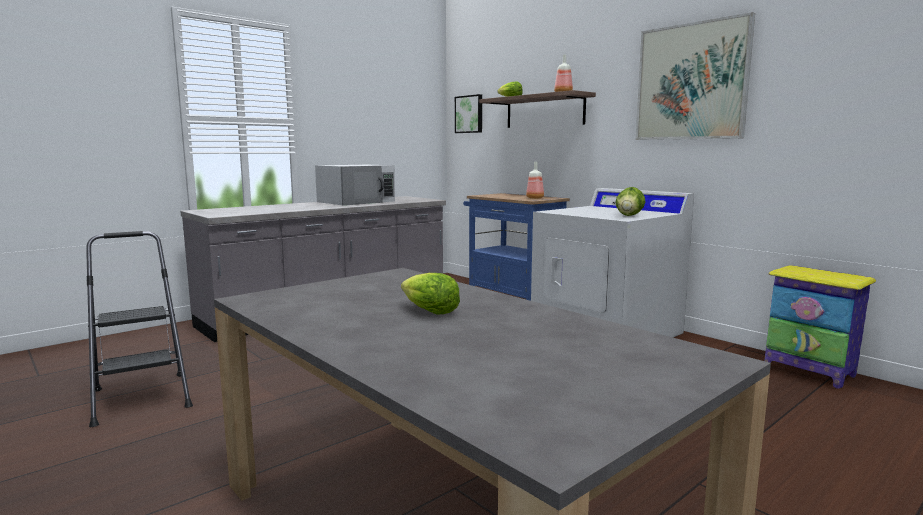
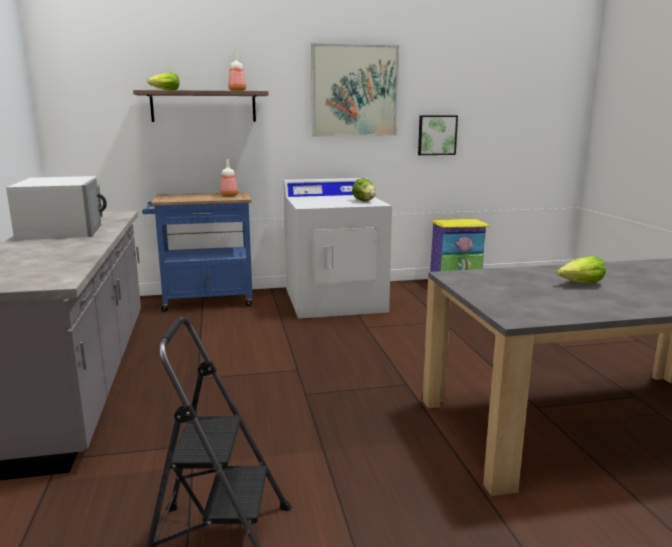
camera: 60 degrees left, 5 degrees up
picture [455,94,482,133] -> picture moved to [418,115,458,155]

